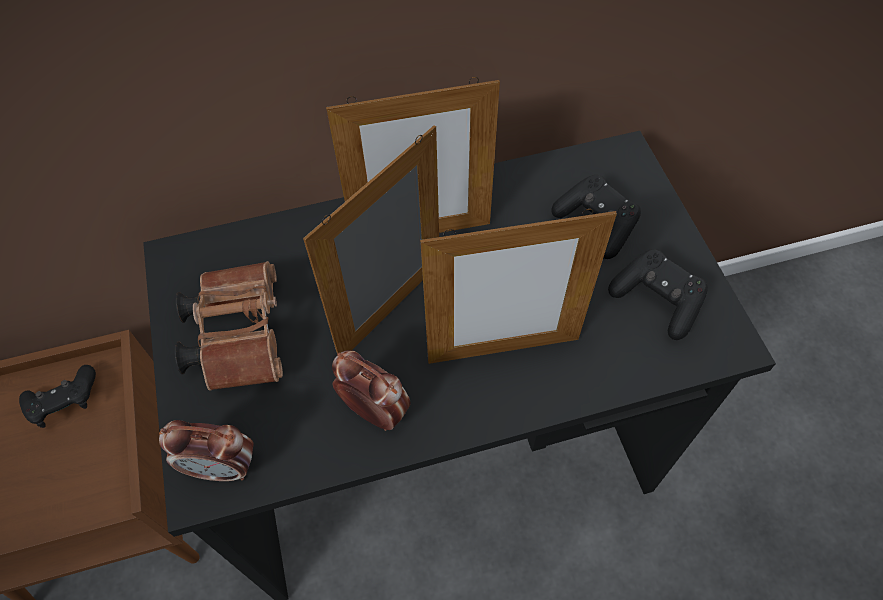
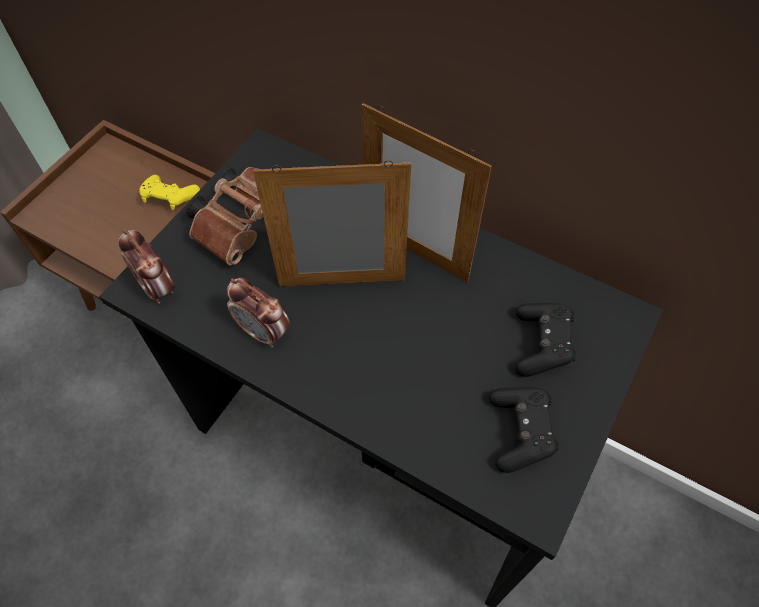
camera: 45 degrees right, 0 degrees up
black game controller [19,365,96,428] -> yellow game controller [139,175,200,210]
alarm clock [332,350,411,431] -> alarm clock turned 135 degrees clockwise [227,278,290,348]
picture frame [420,209,617,364] -> none

